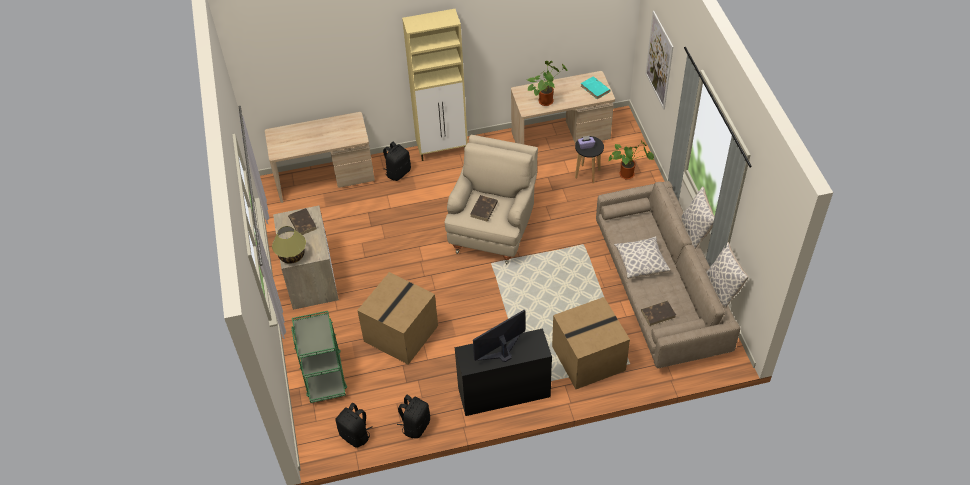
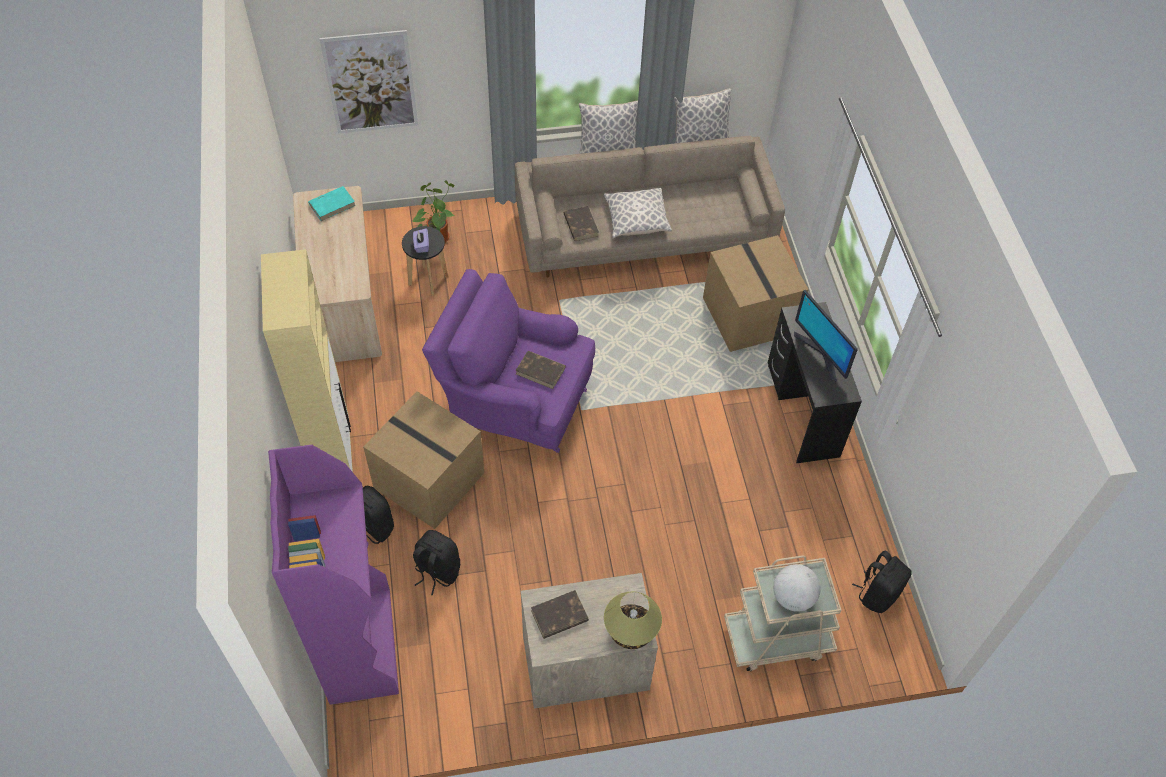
camera: 90 degrees left, 5 degrees up
beige desk [265,112,375,203] -> purple bookcase [268,445,399,705]
green cart [291,311,347,403] -> beige cart [724,556,841,671]
cardboard box [357,272,438,365] -> cardboard box moved to [363,391,484,529]
black backpack [397,395,430,438] -> black backpack moved to [413,530,460,595]
beige armchair [445,135,538,264] -> purple armchair [422,269,595,453]
potted plant [527,61,567,106] -> none
brown book [641,301,676,326] -> brown book moved to [564,206,599,241]
none -> globe [773,564,821,612]

